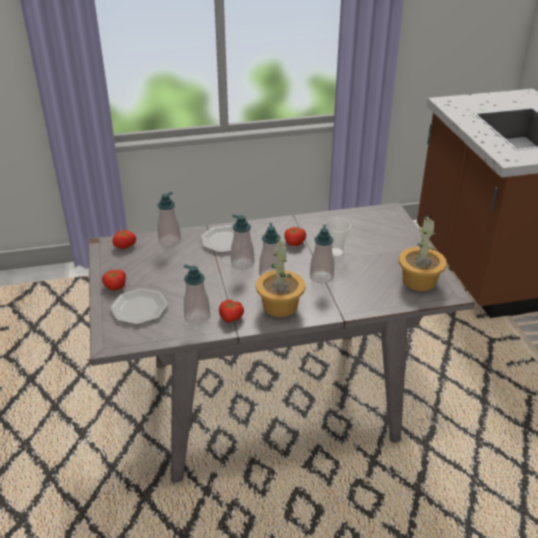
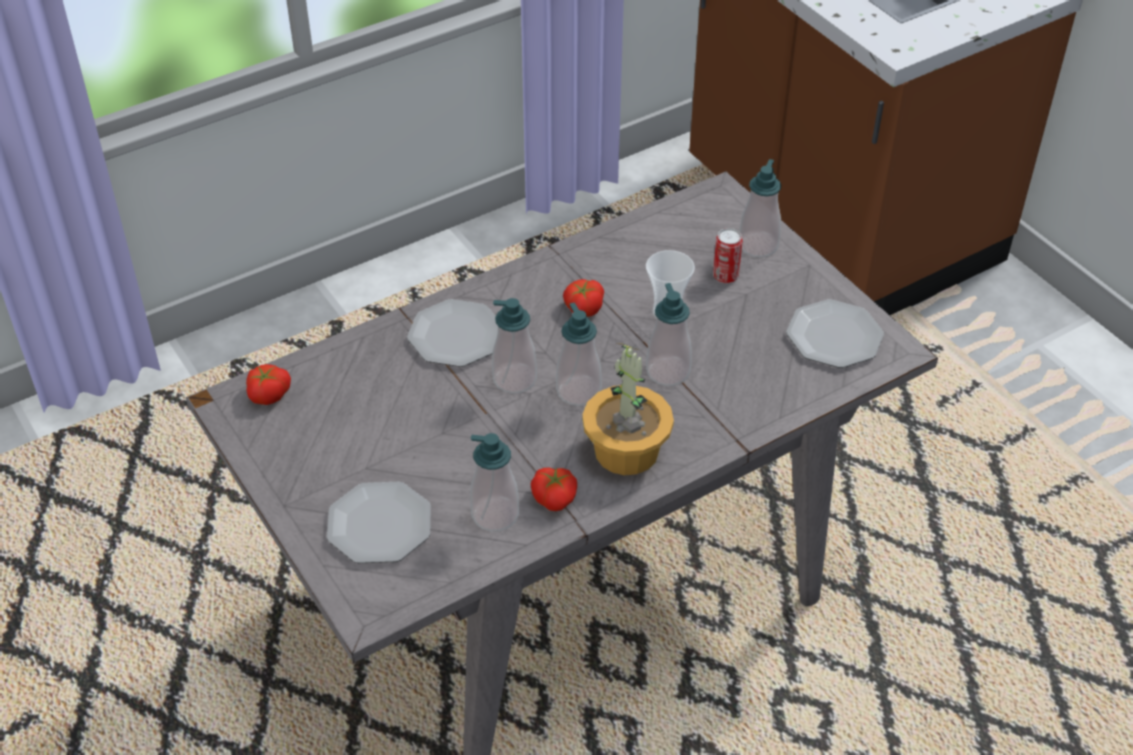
camera: 20 degrees left, 10 degrees up
tomato [102,269,126,291] -> none
soap dispenser [157,192,181,246] -> soap dispenser moved to [739,159,781,257]
potted plant [399,216,447,291] -> plate [786,299,884,368]
none -> can [713,228,743,283]

